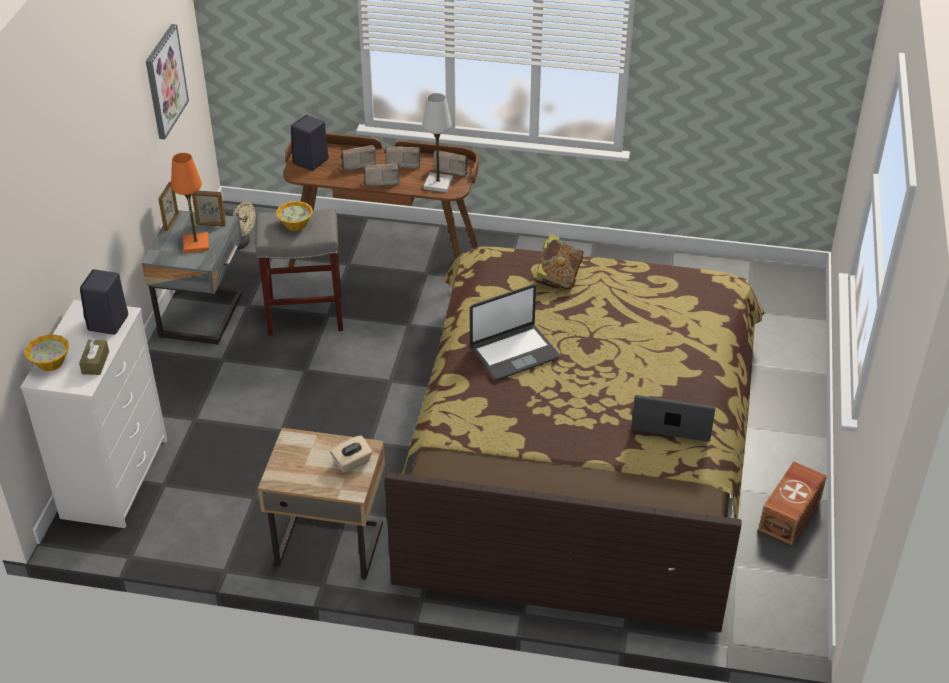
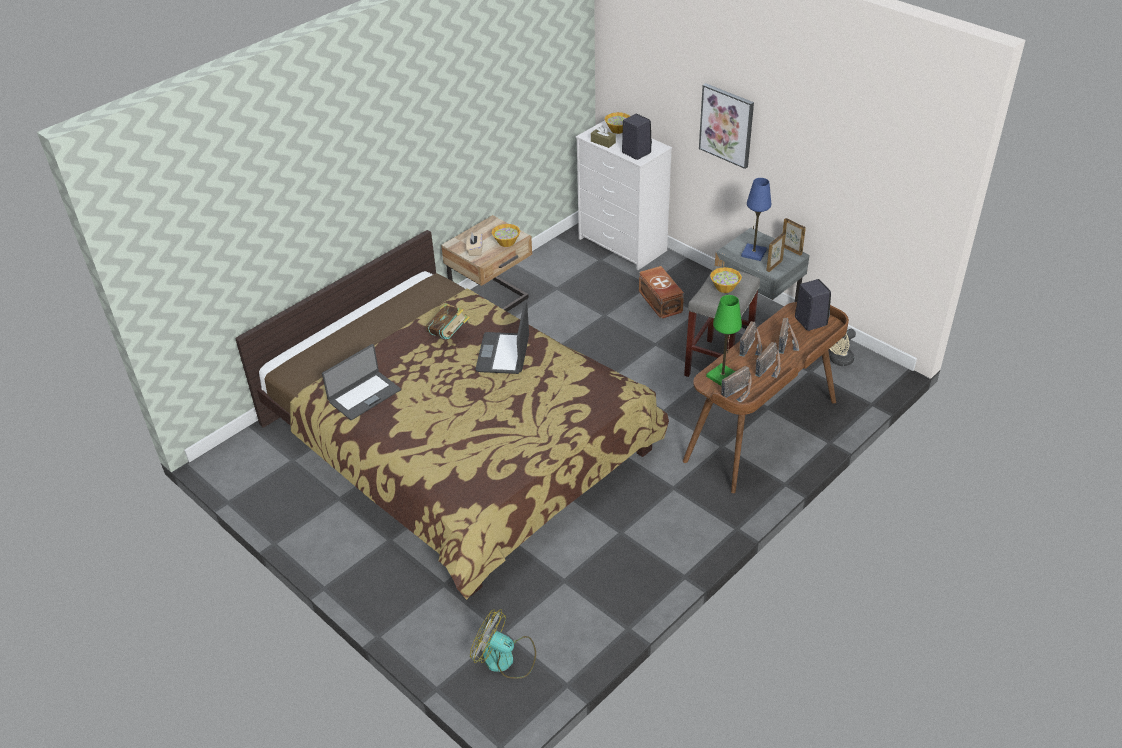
camera: 125 degrees right, 0 degrees up
picture [146,24,189,140] -> picture moved to [699,83,754,169]
orange table lamp [171,153,209,253] -> blue table lamp [741,178,771,261]
white table lamp [422,93,453,192] -> green table lamp [706,295,742,386]
book [532,234,584,291] -> book moved to [426,303,470,339]
brown storage box [759,461,827,545] -> brown storage box moved to [639,266,684,319]
none -> fan [470,609,536,679]
none -> bowl [492,224,520,247]

